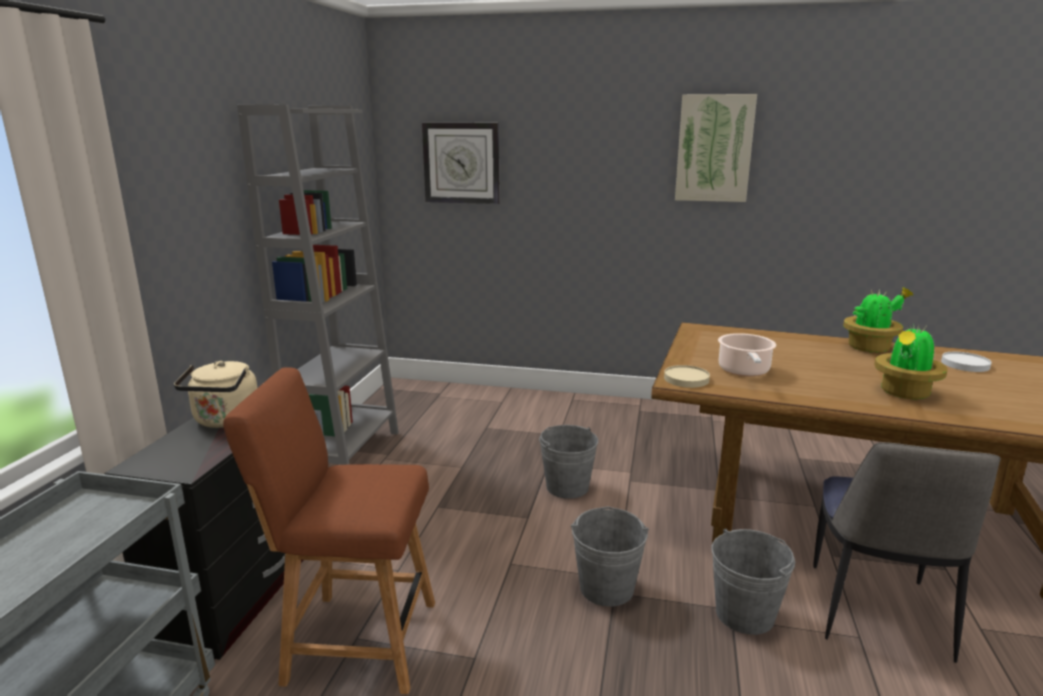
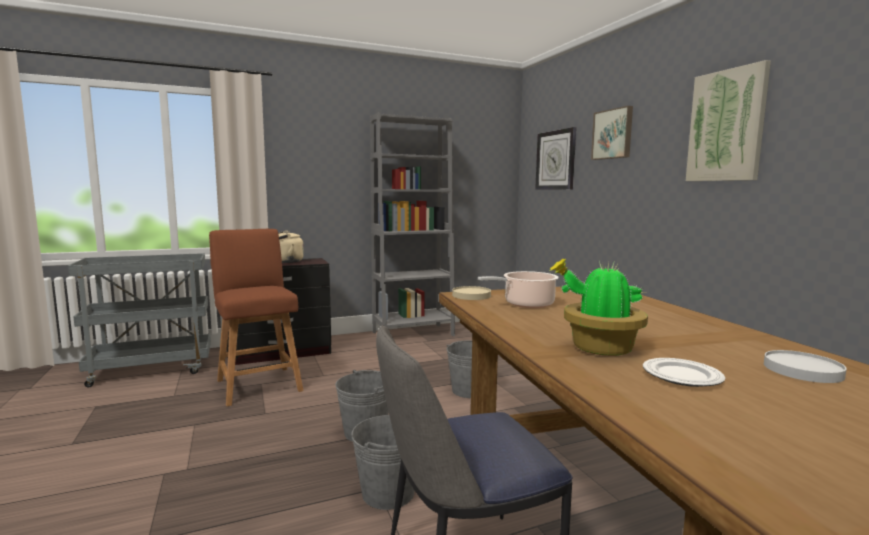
camera: 55 degrees right, 10 degrees down
potted plant [843,287,913,353] -> none
none -> picture [591,106,633,160]
none -> plate [643,358,725,387]

